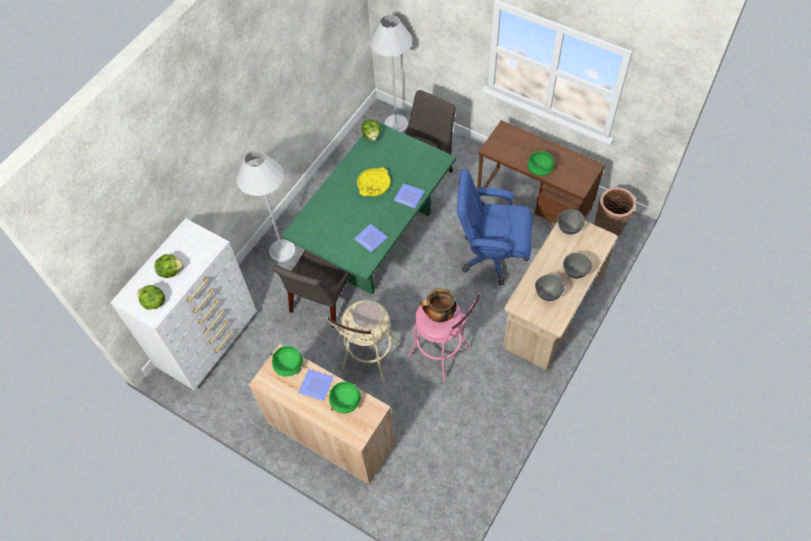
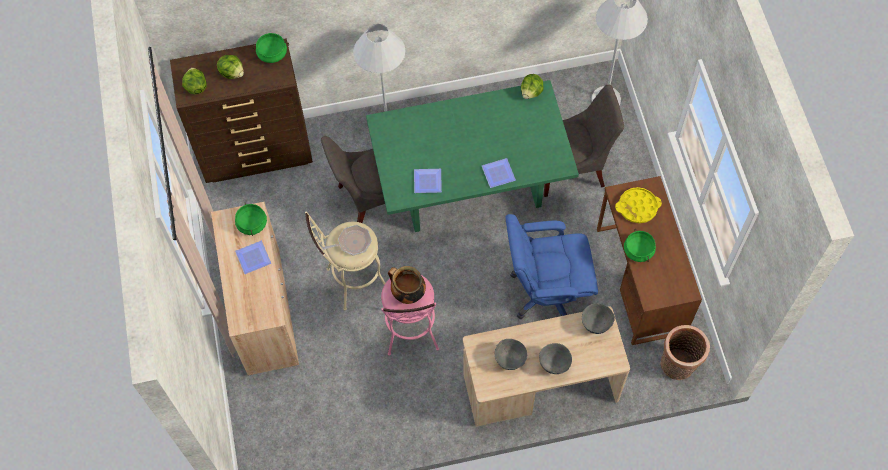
camera: 45 degrees right, 5 degrees up
white dresser [110,218,257,390] -> brown dresser [170,38,313,183]
green cooking pot [329,381,361,413] -> green cooking pot moved to [252,33,289,63]
yellow tray [357,168,390,196] -> yellow tray moved to [615,187,662,223]
blue office chair [457,169,532,286] -> blue office chair turned 60 degrees counterclockwise [505,214,598,319]

